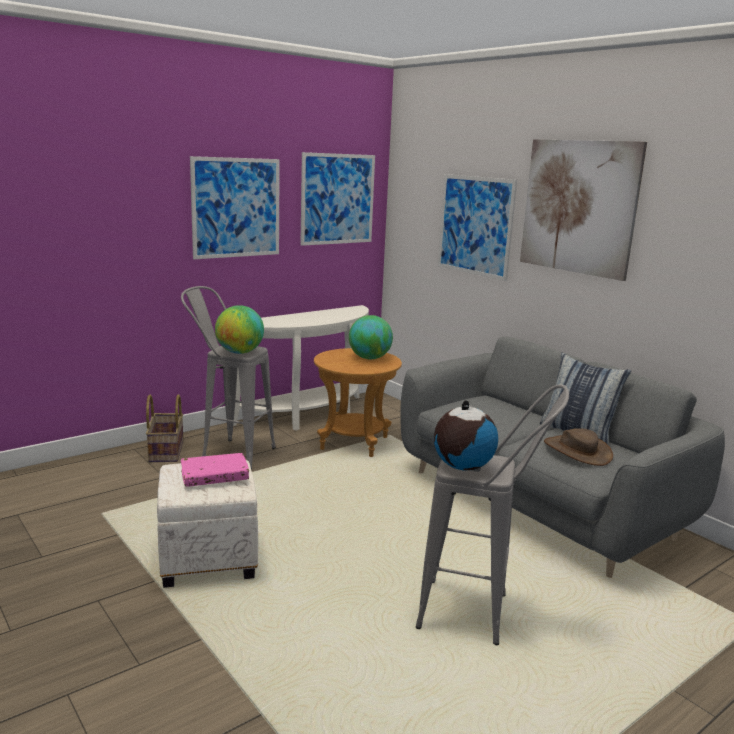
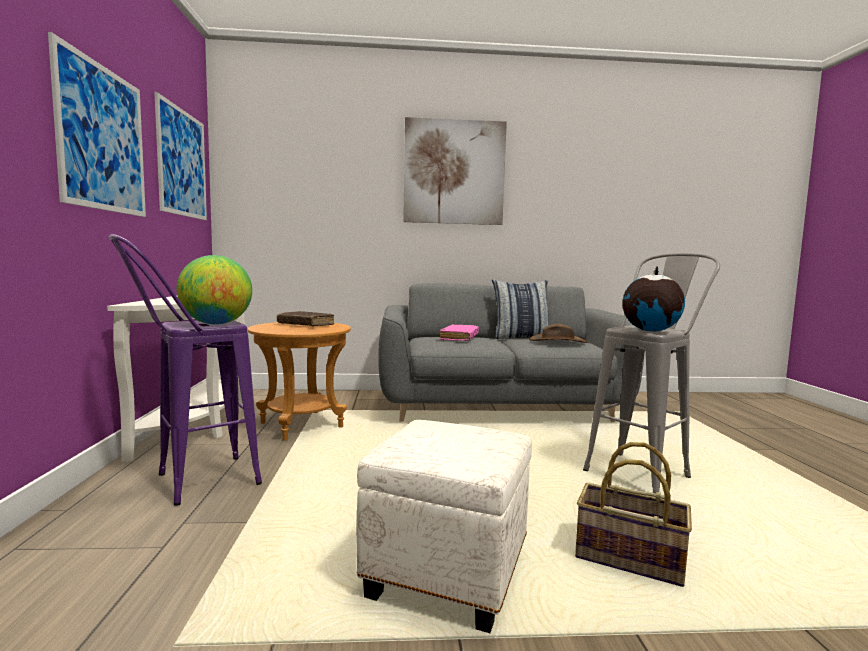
camera: 55 degrees left, 10 degrees down
basket [146,394,183,462] -> basket moved to [575,442,692,587]
grey stool [181,286,276,469] -> purple stool [109,234,262,506]
pink book [181,453,249,487] -> pink book moved to [440,324,479,341]
globe [349,315,393,359] -> brown book [277,311,335,327]
picture [438,174,517,281] -> none

